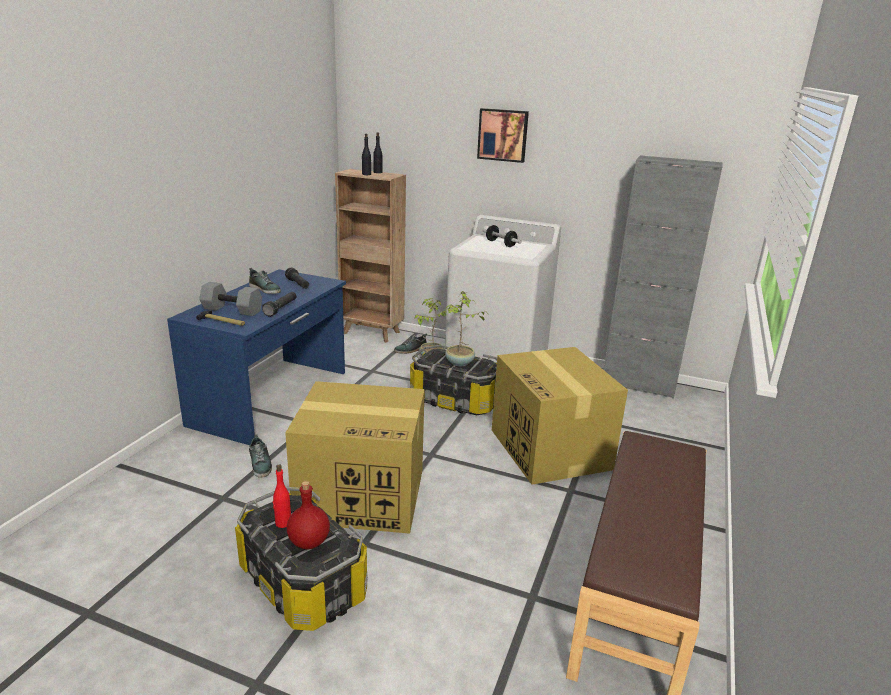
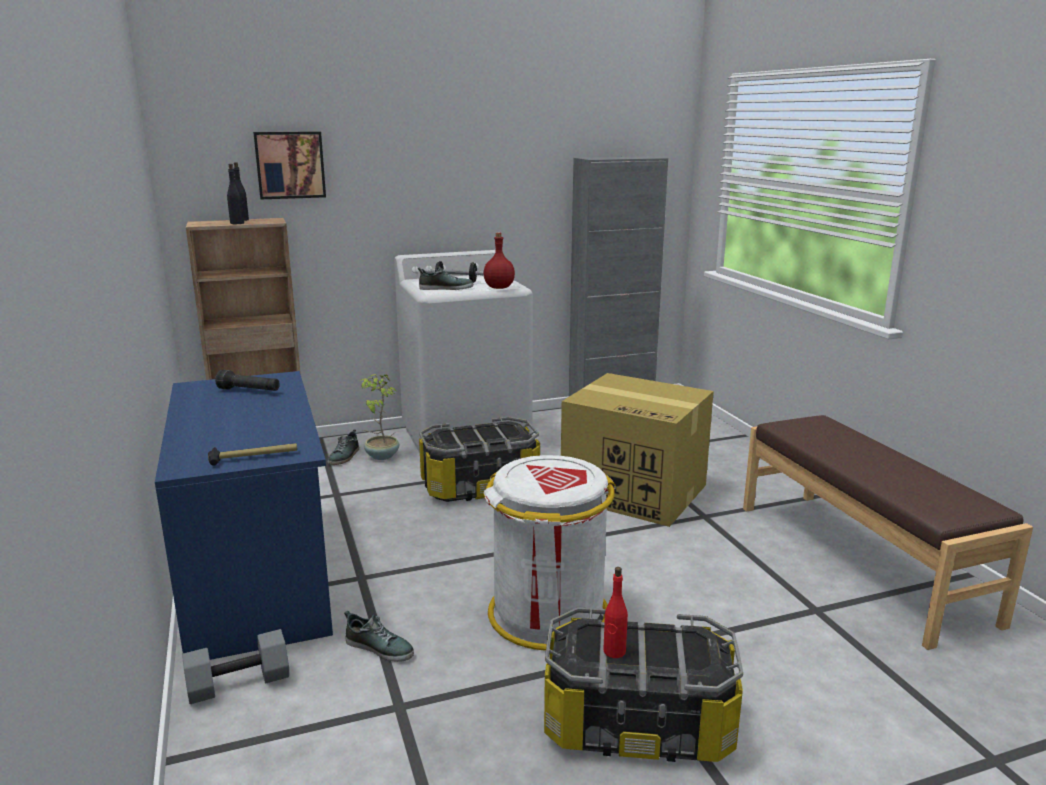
camera: 40 degrees left, 5 degrees down
grey dumbbell [199,282,262,316] -> grey dumbbell moved to [182,629,289,704]
shoe [249,268,281,294] -> shoe moved to [418,267,473,290]
black flashlight [262,292,297,317] -> none
cardboard box [285,381,425,534] -> white trash can [483,455,616,650]
red bottle [287,481,330,550] -> red bottle moved to [484,233,515,289]
potted plant [445,291,486,367] -> none
picture [477,108,529,163] -> picture moved to [253,132,326,199]

